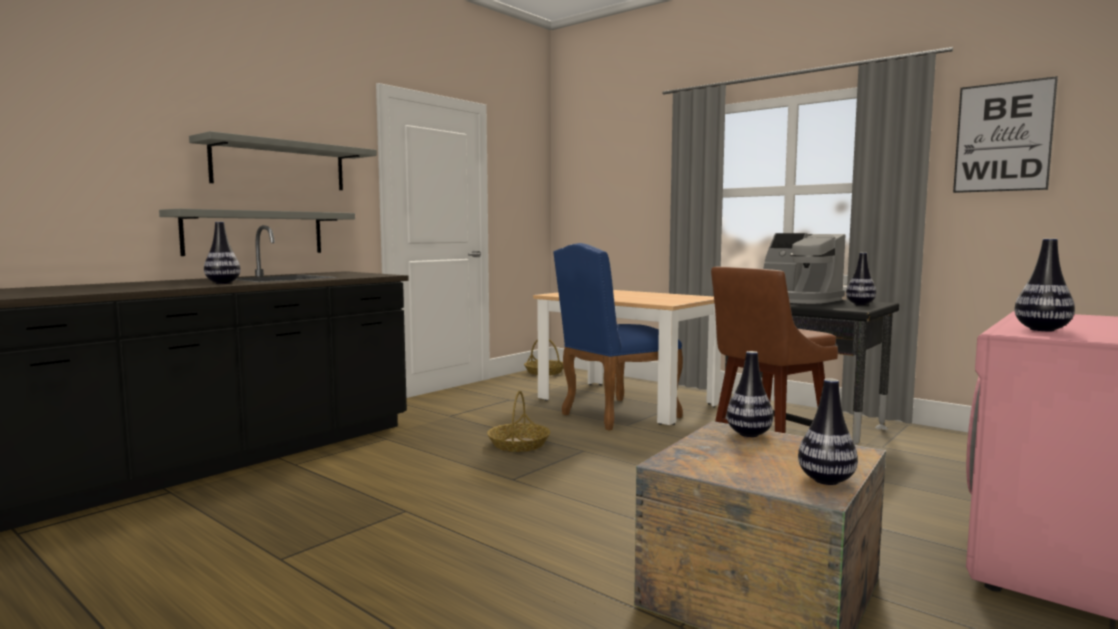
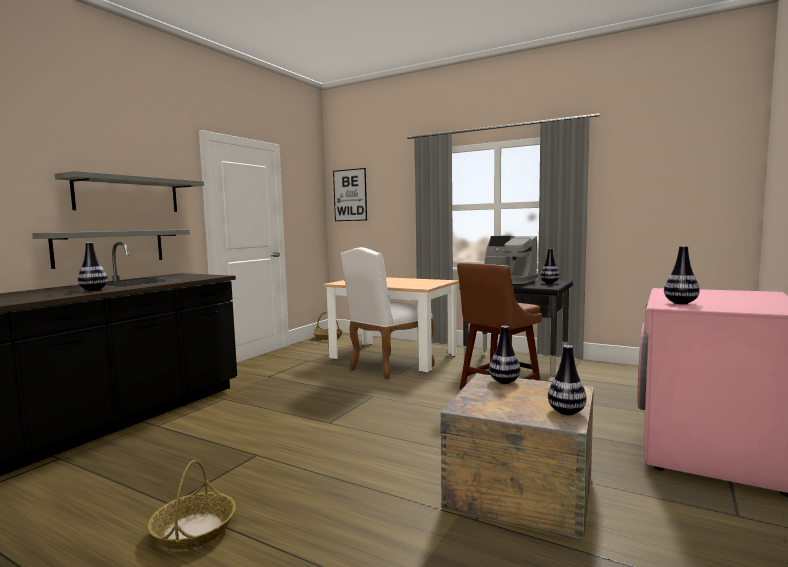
camera: 10 degrees left, 0 degrees up
basket [487,391,550,452] -> basket moved to [148,460,236,550]
blue chair [553,243,683,431] -> white chair [341,247,435,379]
picture [953,76,1058,193] -> picture moved to [333,168,367,221]

